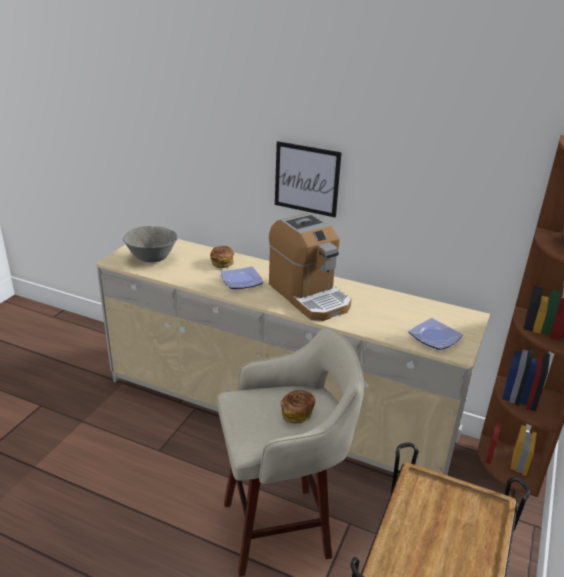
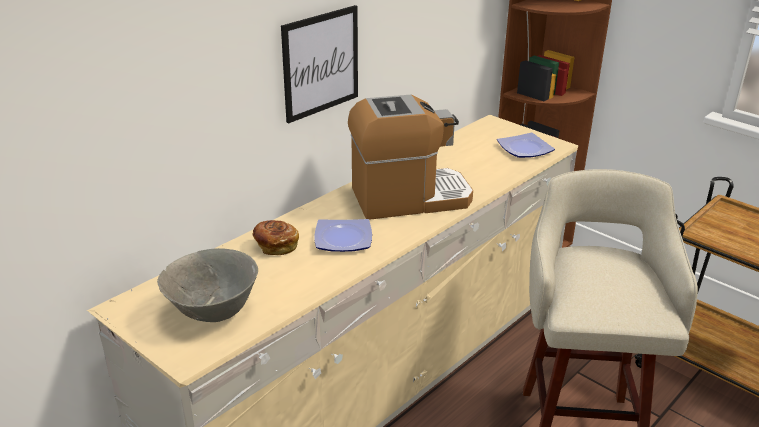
camera: 70 degrees left, 0 degrees up
bread [281,390,315,424] -> none

